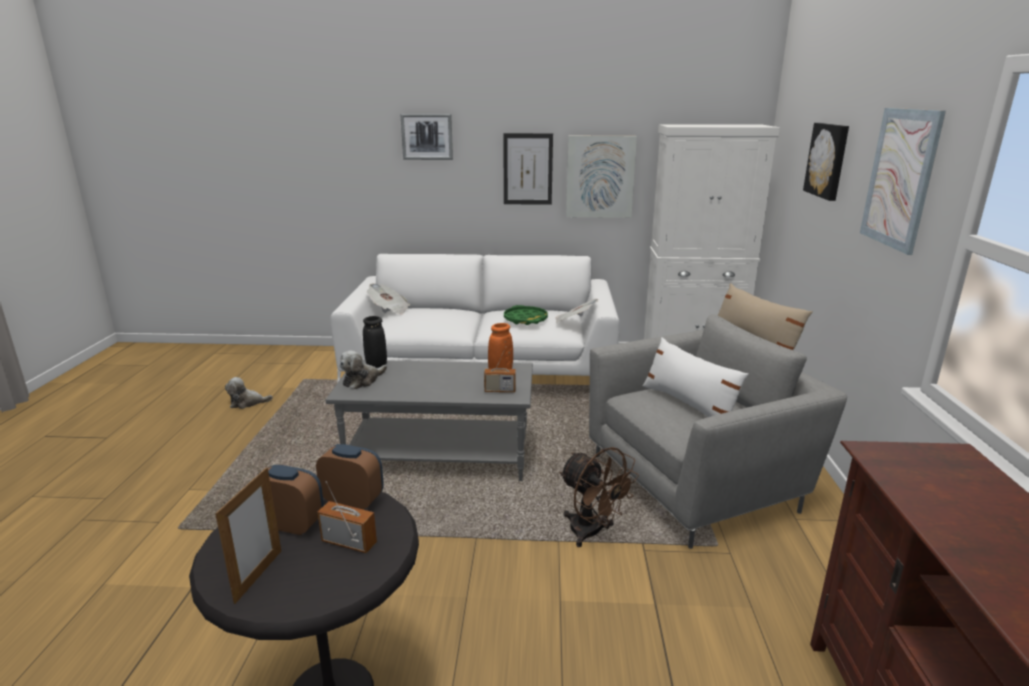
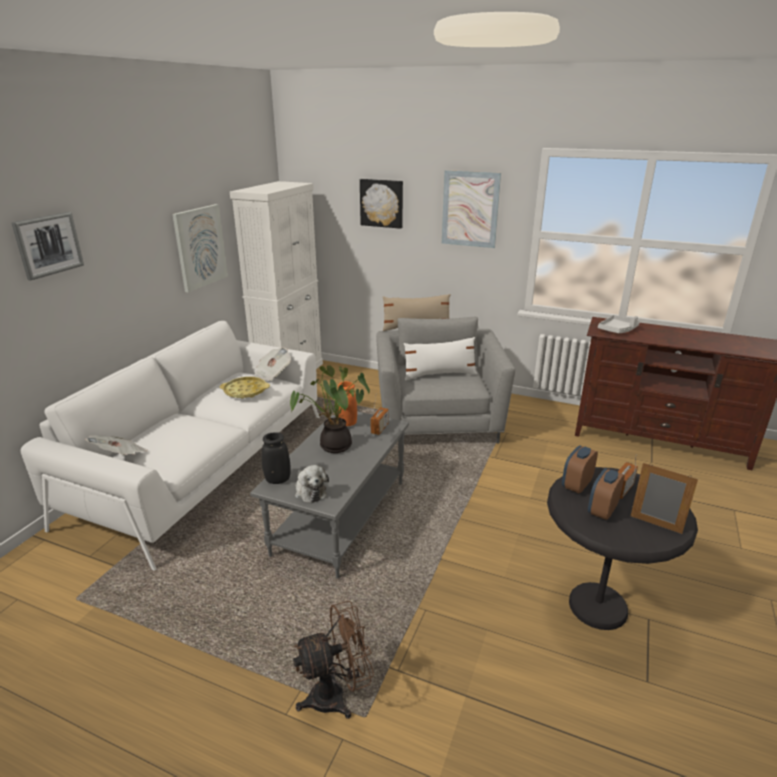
camera: 70 degrees left, 5 degrees up
plush toy [225,377,273,409] -> none
picture [503,133,553,205] -> none
green tray [504,305,548,325] -> yellow tray [220,377,270,398]
brown fan [559,447,639,547] -> brown fan moved to [293,601,374,719]
none -> potted plant [290,365,370,453]
none -> grey tray [598,315,640,333]

